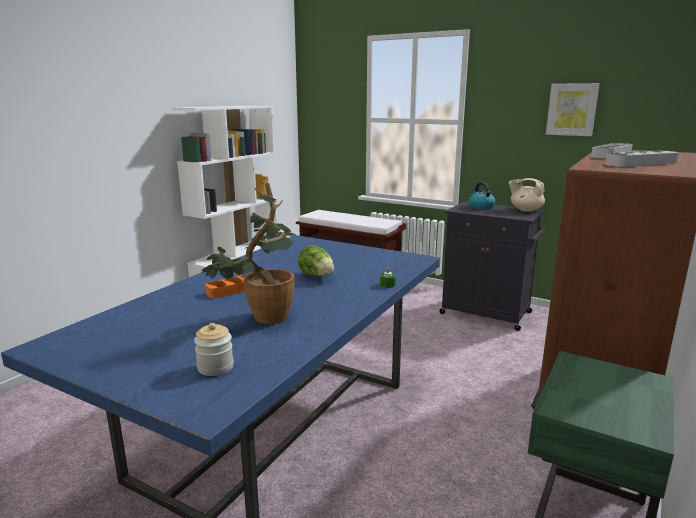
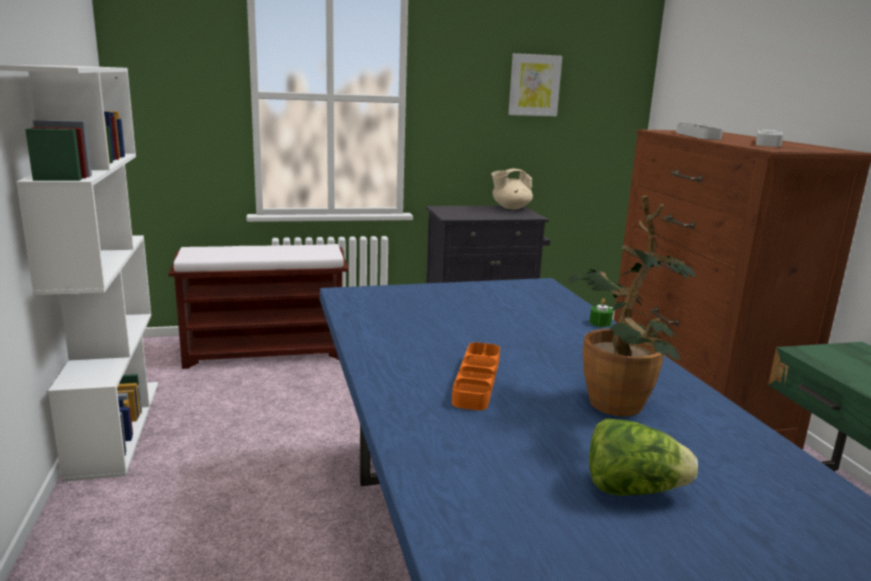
camera: 45 degrees left, 0 degrees up
jar [194,323,234,376] -> none
lettuce [298,245,334,277] -> lettuce moved to [589,418,698,496]
kettle [468,182,495,209] -> none

